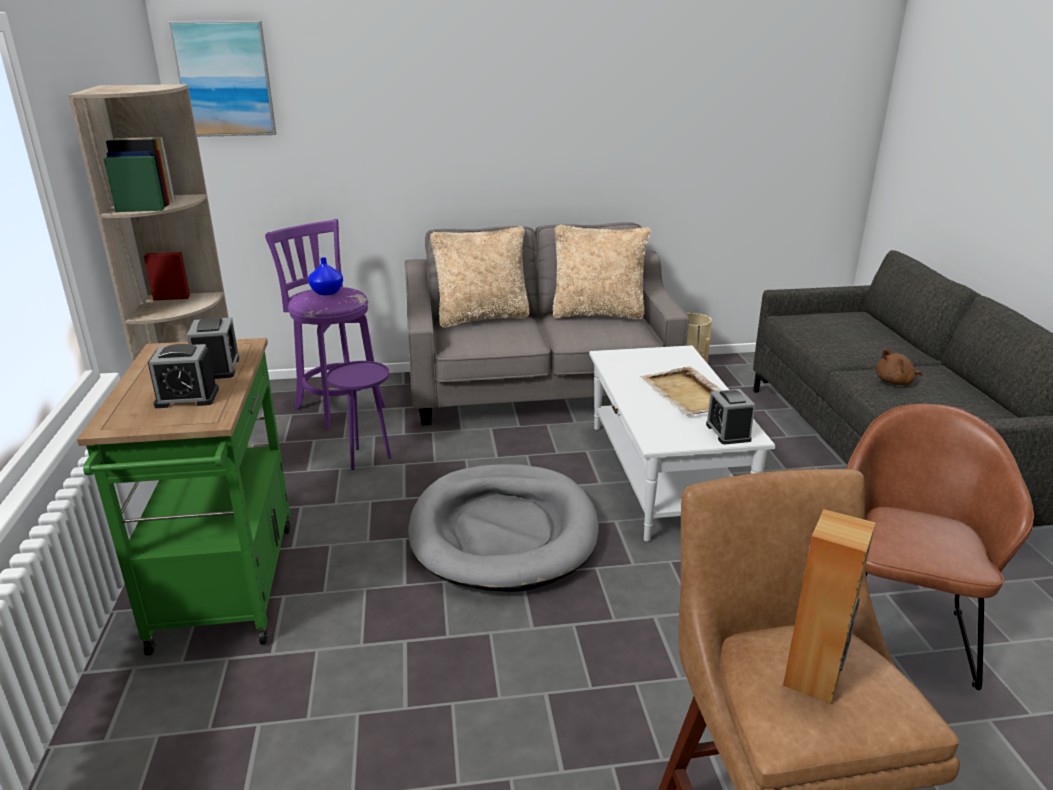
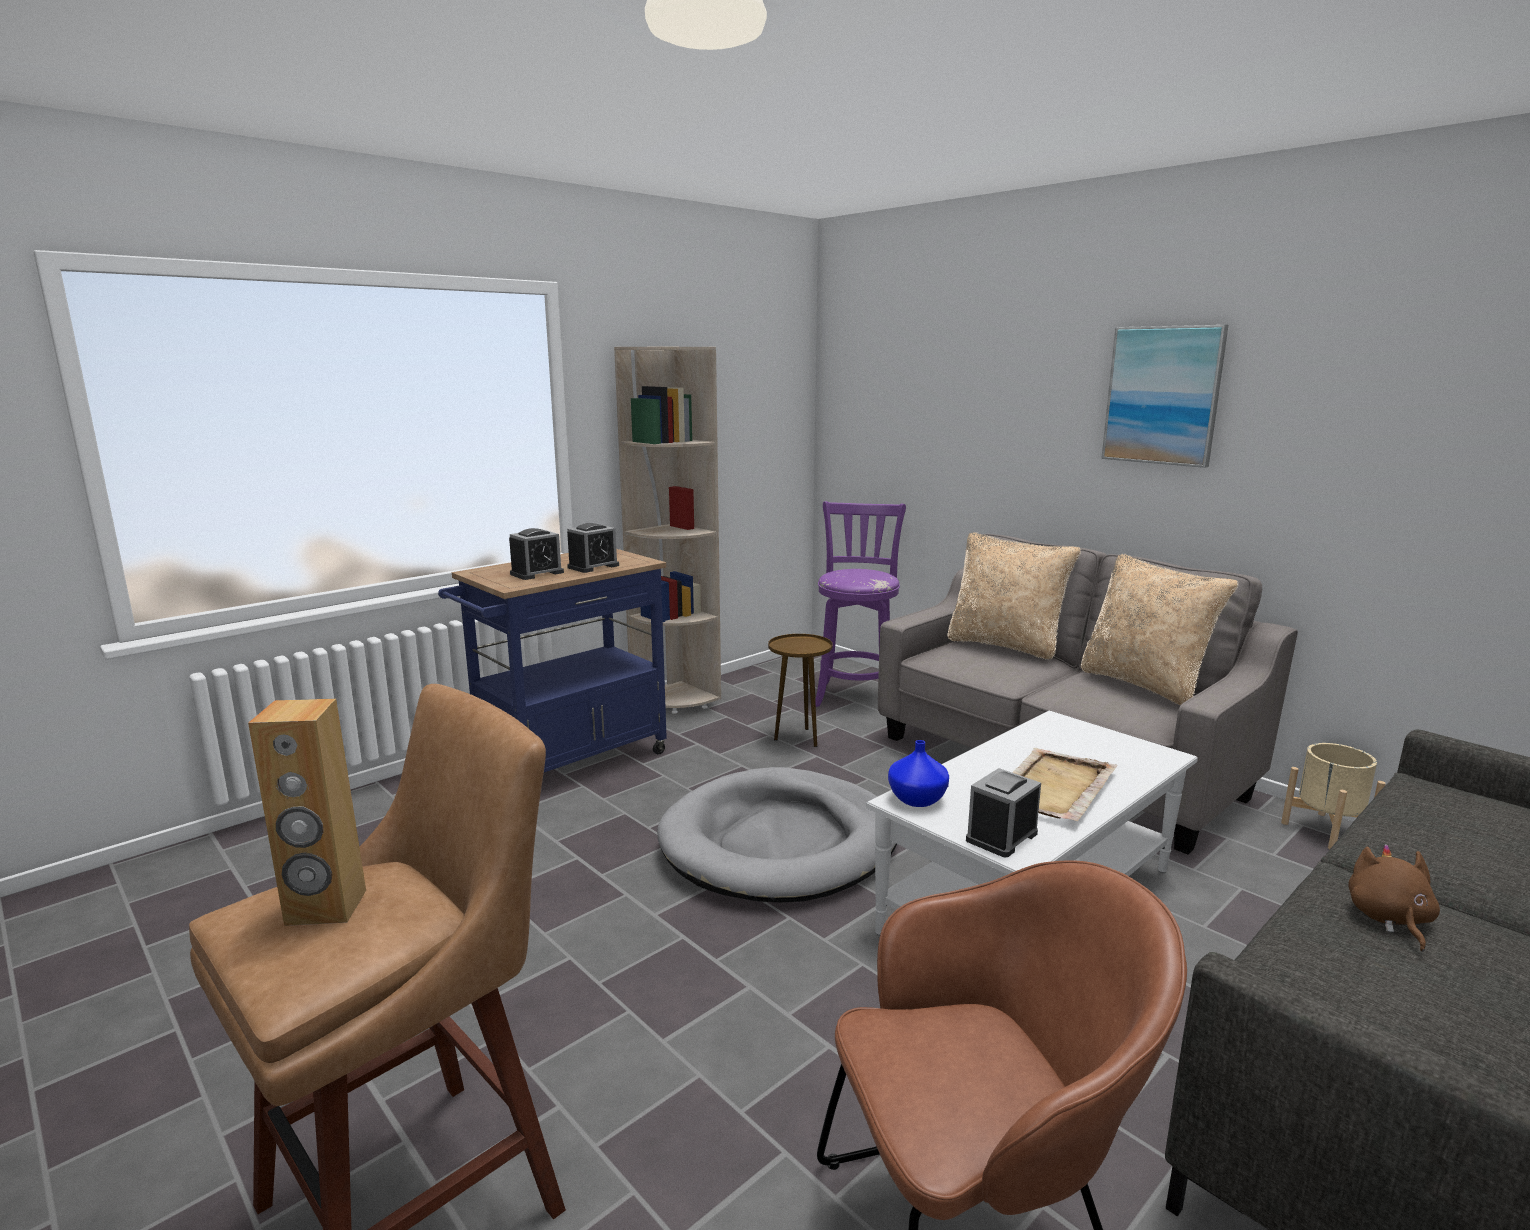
camera: 55 degrees right, 10 degrees down
green cart [77,338,292,656] -> blue cart [438,549,667,772]
alarm clock [148,344,219,408] -> alarm clock turned 90 degrees counterclockwise [509,528,564,580]
picture [168,21,276,137] -> picture moved to [1101,325,1229,468]
blue vase [308,257,343,295] -> blue vase moved to [888,740,949,807]
purple side table [326,361,391,470] -> brown side table [768,634,833,747]
brown plush toy [876,349,922,385] -> brown plush toy turned 60 degrees clockwise [1348,844,1440,952]

